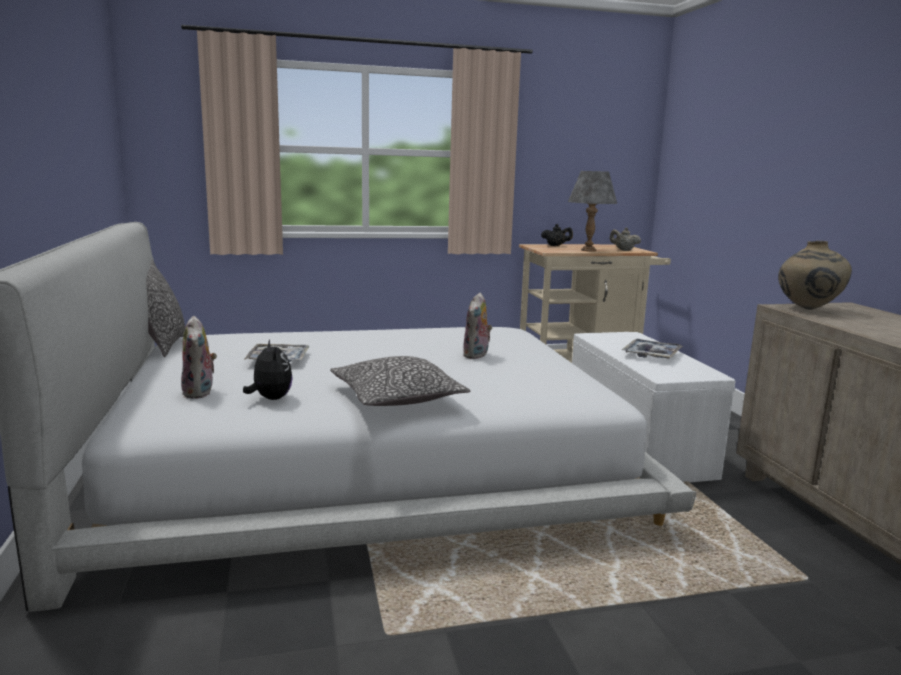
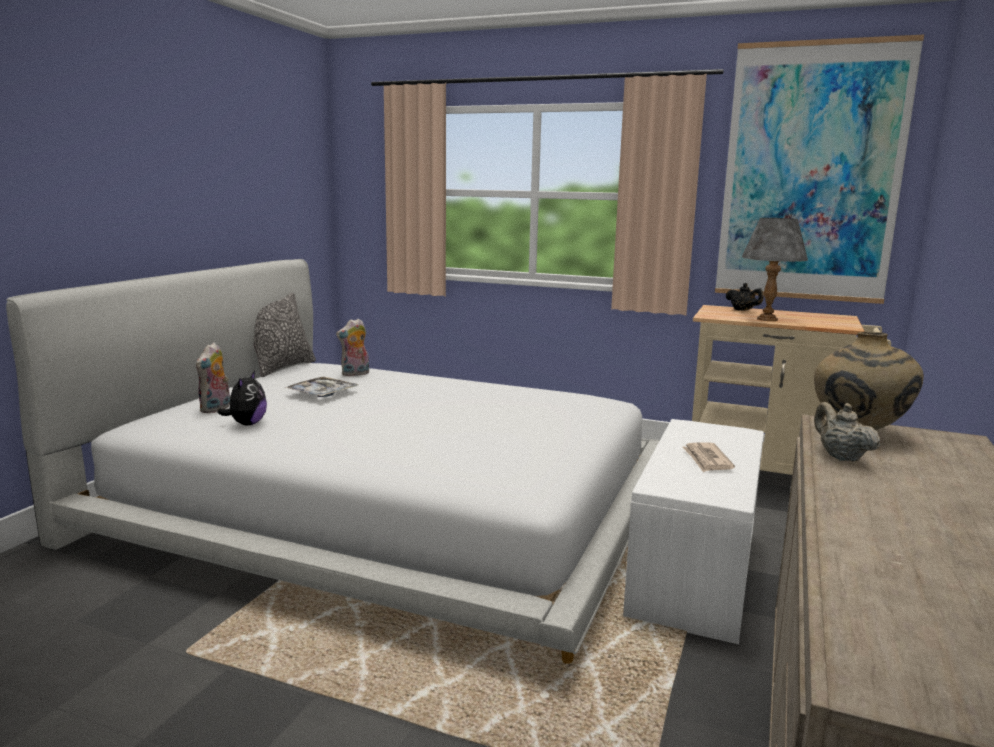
camera: 35 degrees right, 0 degrees up
pillow [330,356,470,406] -> none
plush toy [463,293,492,359] -> plush toy moved to [336,318,369,376]
beige teapot [610,227,641,251] -> beige teapot moved to [814,402,881,461]
tray [622,339,683,359] -> newspaper [682,442,735,472]
none -> picture [715,34,924,304]

